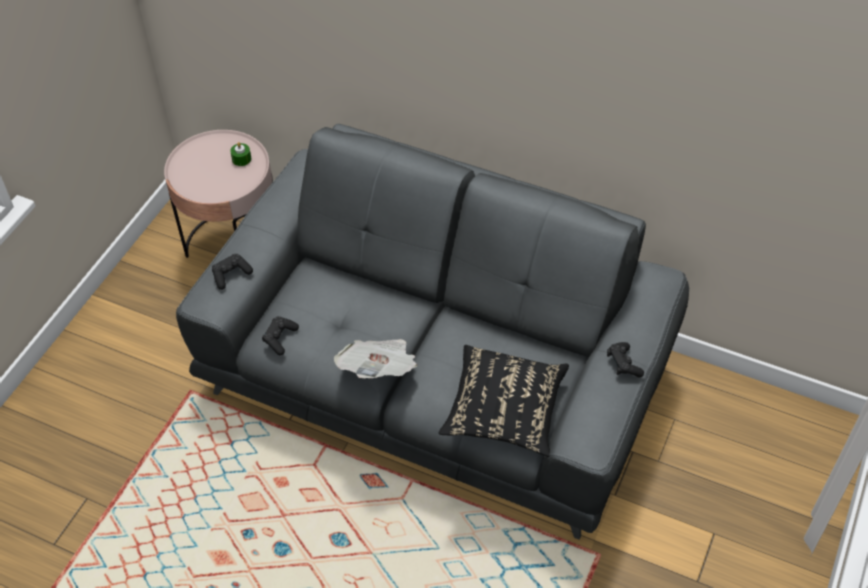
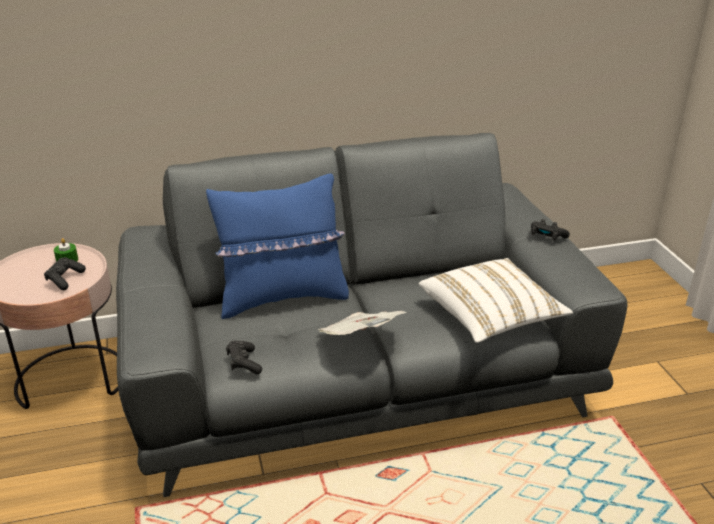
camera: 40 degrees left, 20 degrees down
black game controller [212,254,253,290] -> black game controller moved to [44,257,86,290]
black pillow [439,345,569,457] -> white pillow [418,258,573,343]
none -> blue pillow [206,174,349,319]

